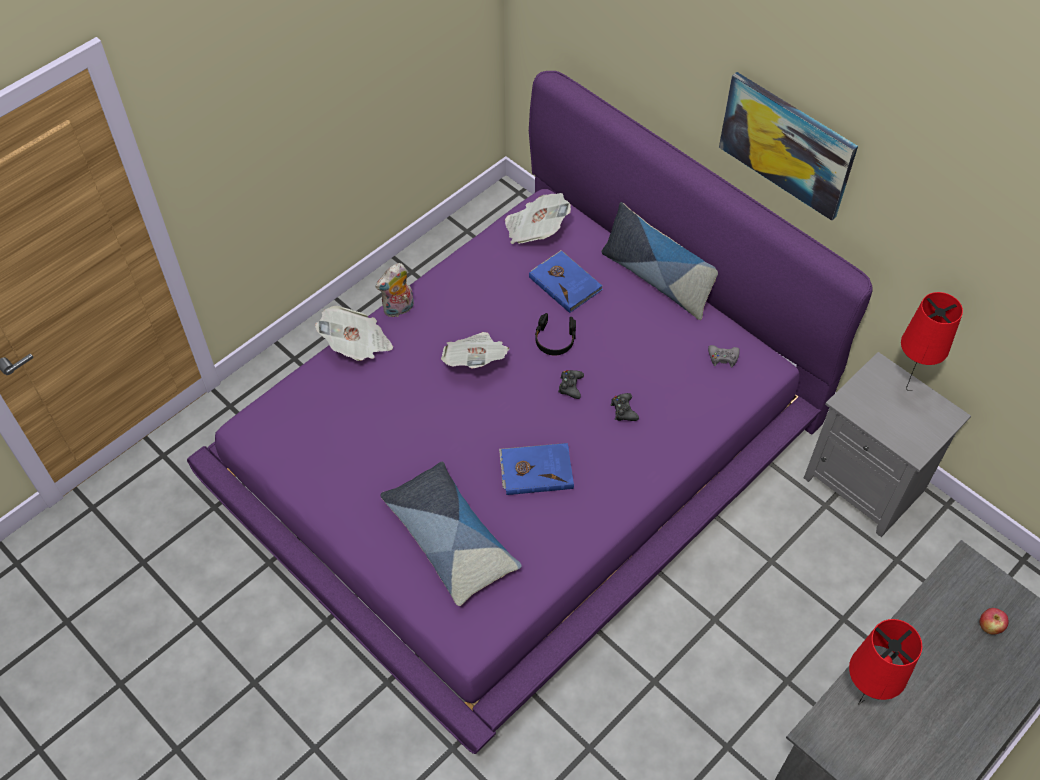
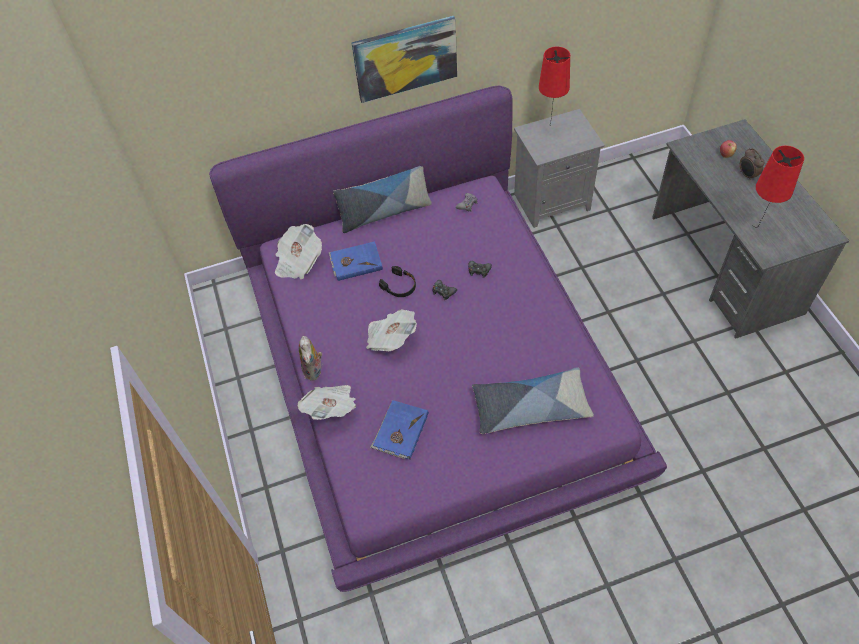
camera: 60 degrees left, 0 degrees up
blue book [499,443,574,495] -> blue book moved to [370,400,429,459]
none -> alarm clock [740,148,765,181]

